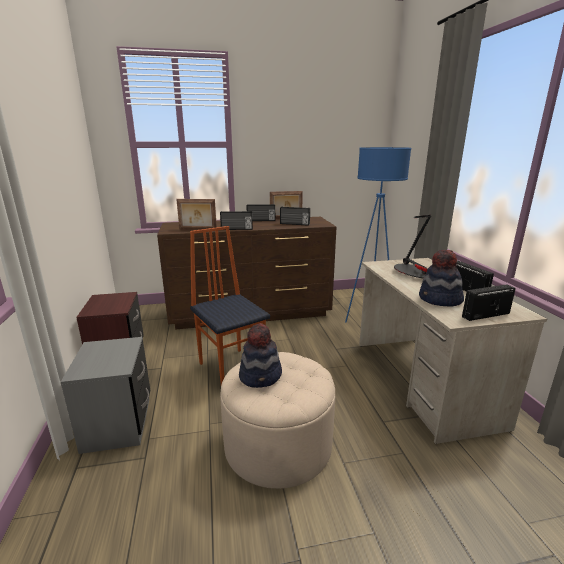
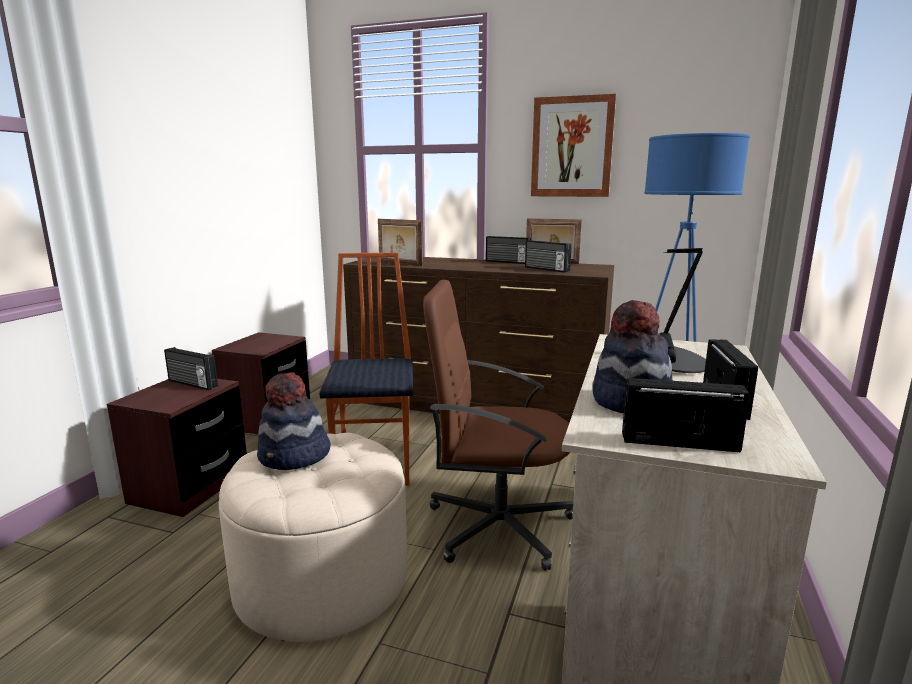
camera: 30 degrees right, 5 degrees down
grey nightstand [61,337,150,454] -> brown nightstand [107,379,247,517]
radio [220,211,253,230] -> radio moved to [164,347,218,390]
none -> brown office chair [423,280,573,571]
none -> picture [531,94,616,197]

